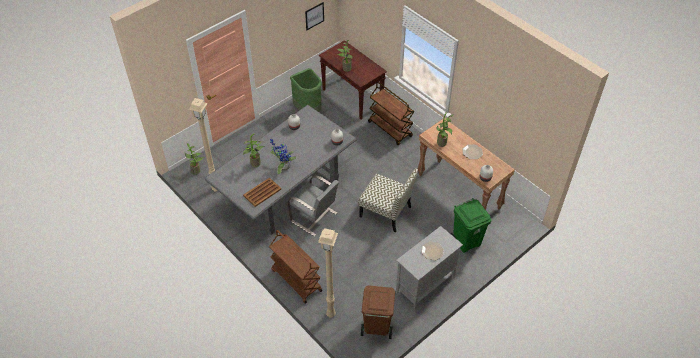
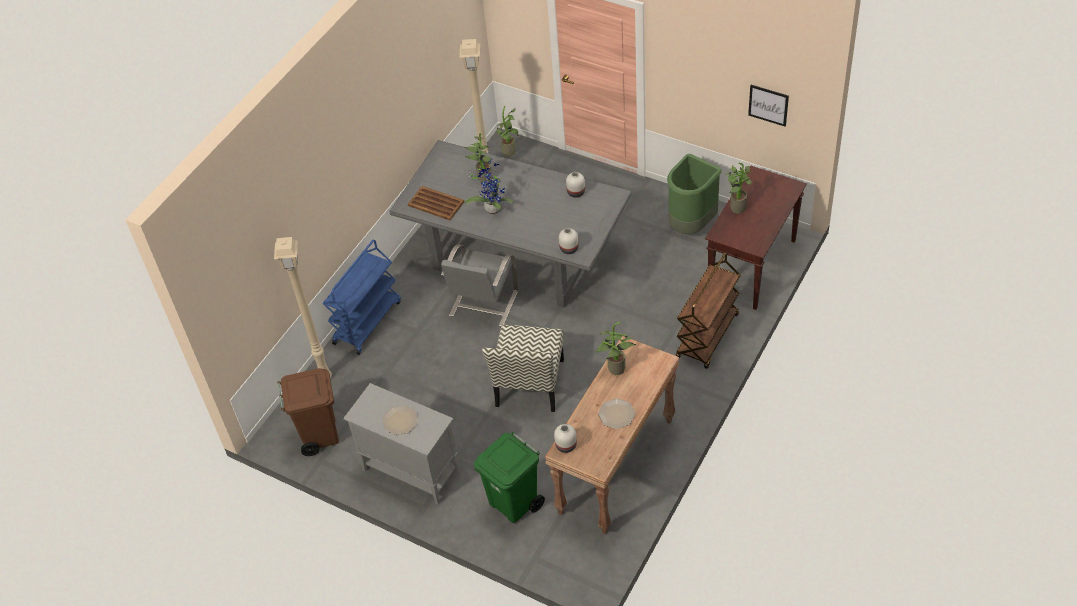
camera: 75 degrees right, 0 degrees up
brown cart [269,230,322,304] -> blue cart [323,240,401,355]

